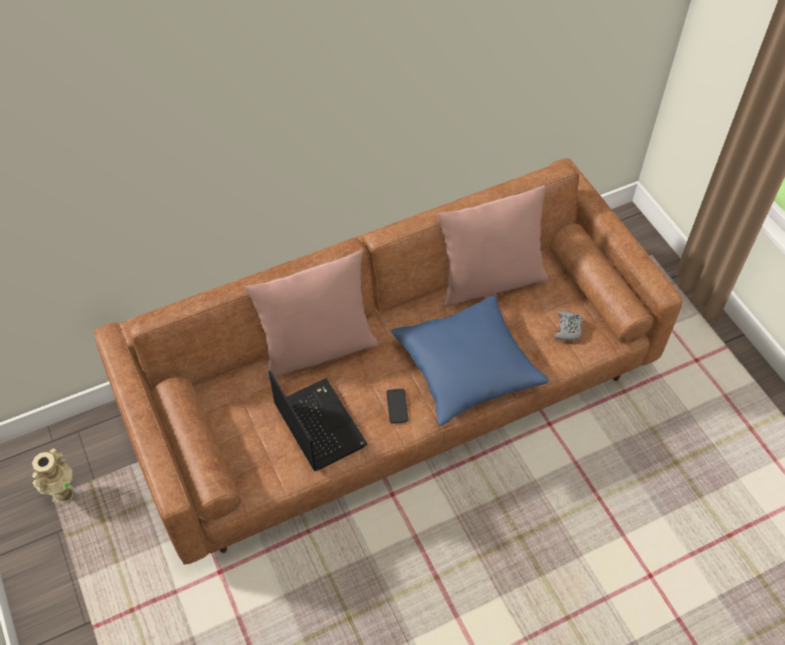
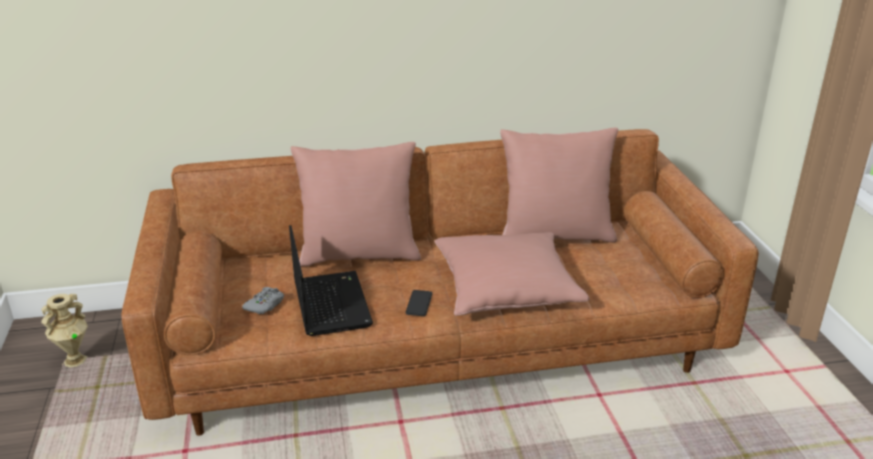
camera: 15 degrees right, 25 degrees down
blue pillow [391,296,549,426] -> pink pillow [434,232,590,316]
grey game controller [554,311,583,340] -> grey game controller moved to [242,287,284,314]

